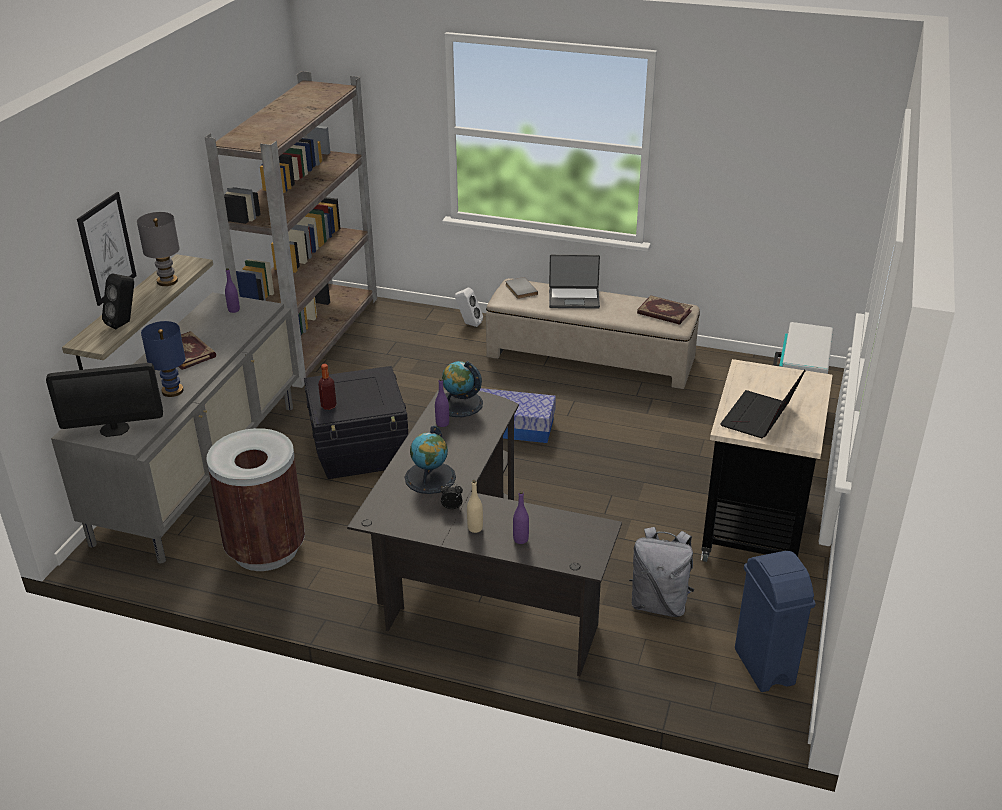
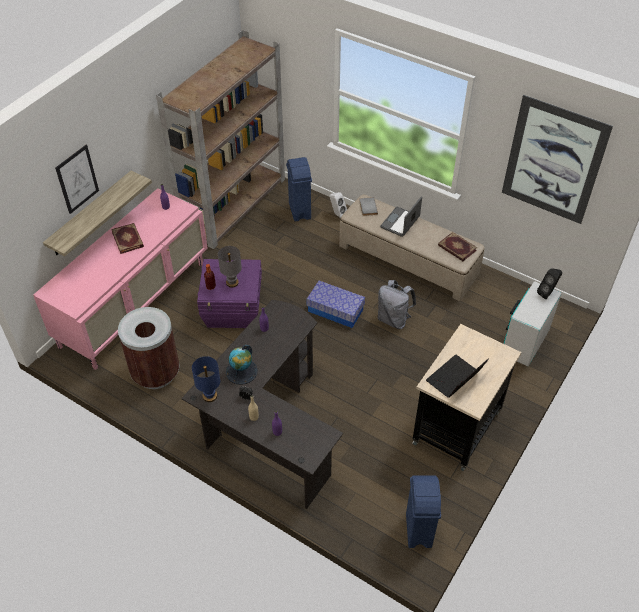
camera: 15 degrees right, 15 degrees up
monitor [46,363,163,437] -> none
grey cabinet [51,292,299,563] -> pink cabinet [33,188,208,370]
black speaker [102,274,134,329] -> black speaker moved to [537,268,562,299]
grey table lamp [137,212,180,286] -> grey table lamp moved to [218,246,242,288]
blue table lamp [141,321,185,397] -> blue table lamp moved to [192,356,220,402]
black storage box [304,366,408,479] -> purple storage box [197,259,262,328]
globe [442,361,483,417] -> none
laptop [549,254,600,308] -> laptop turned 105 degrees clockwise [380,197,422,237]
grey backpack [629,527,694,617] -> grey backpack moved to [378,280,416,329]
none -> blue trash can [286,157,312,222]
none -> picture [502,95,613,224]

